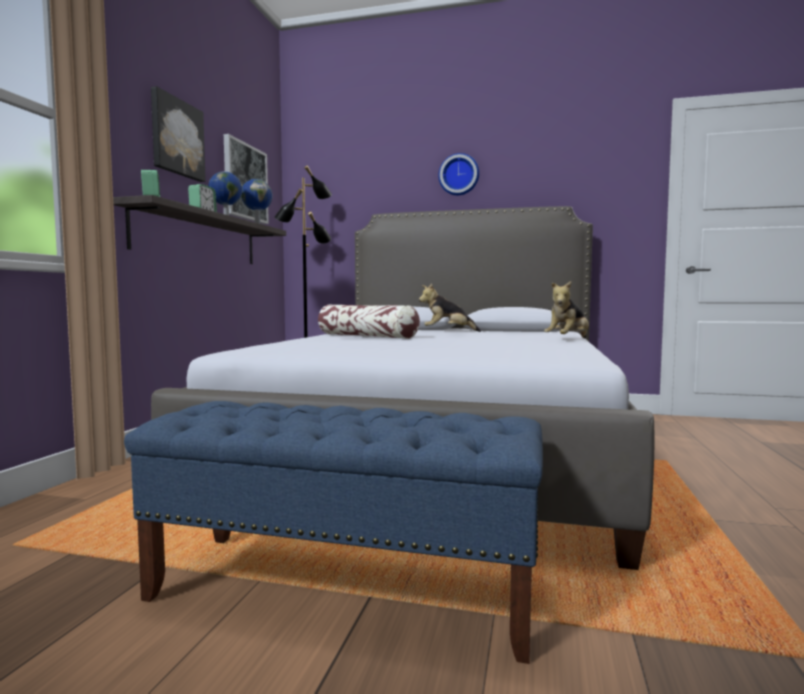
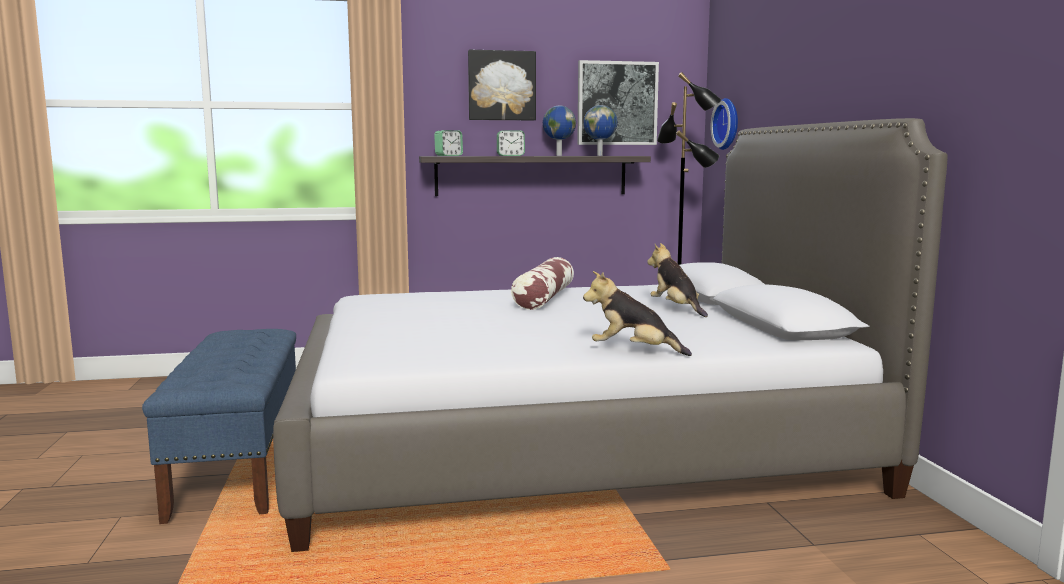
camera: 65 degrees right, 5 degrees up
wall clock [439,153,479,195] -> wall clock moved to [711,98,738,150]

